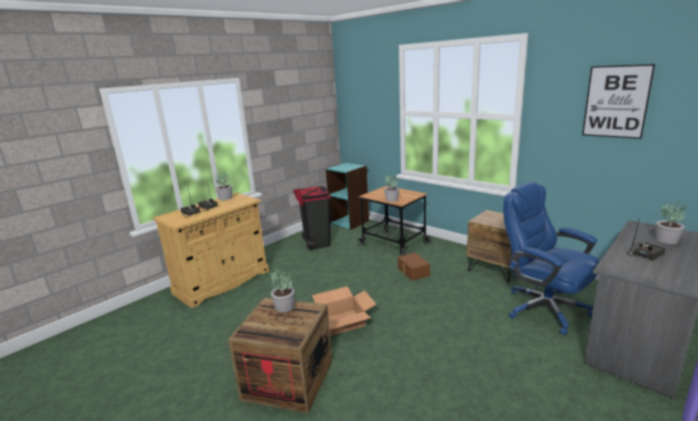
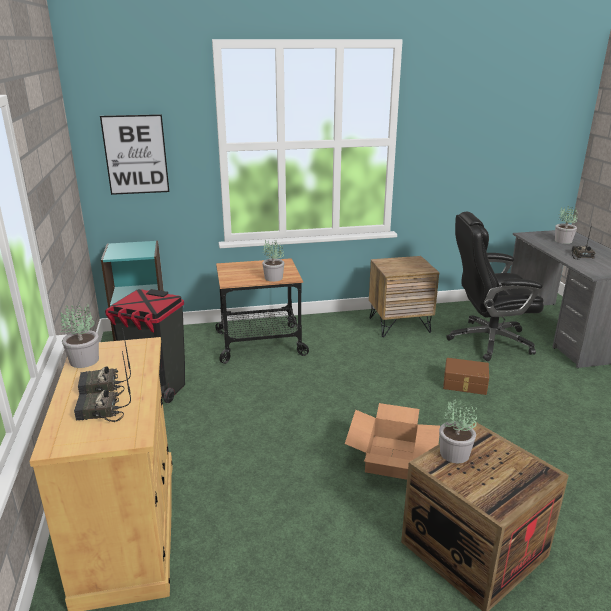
camera: 55 degrees left, 5 degrees up
brown storage box [398,253,430,281] -> brown storage box moved to [443,358,489,395]
blue office chair [503,182,599,335] -> black office chair [446,212,544,361]
picture [582,64,655,139] -> picture moved to [100,114,169,195]

